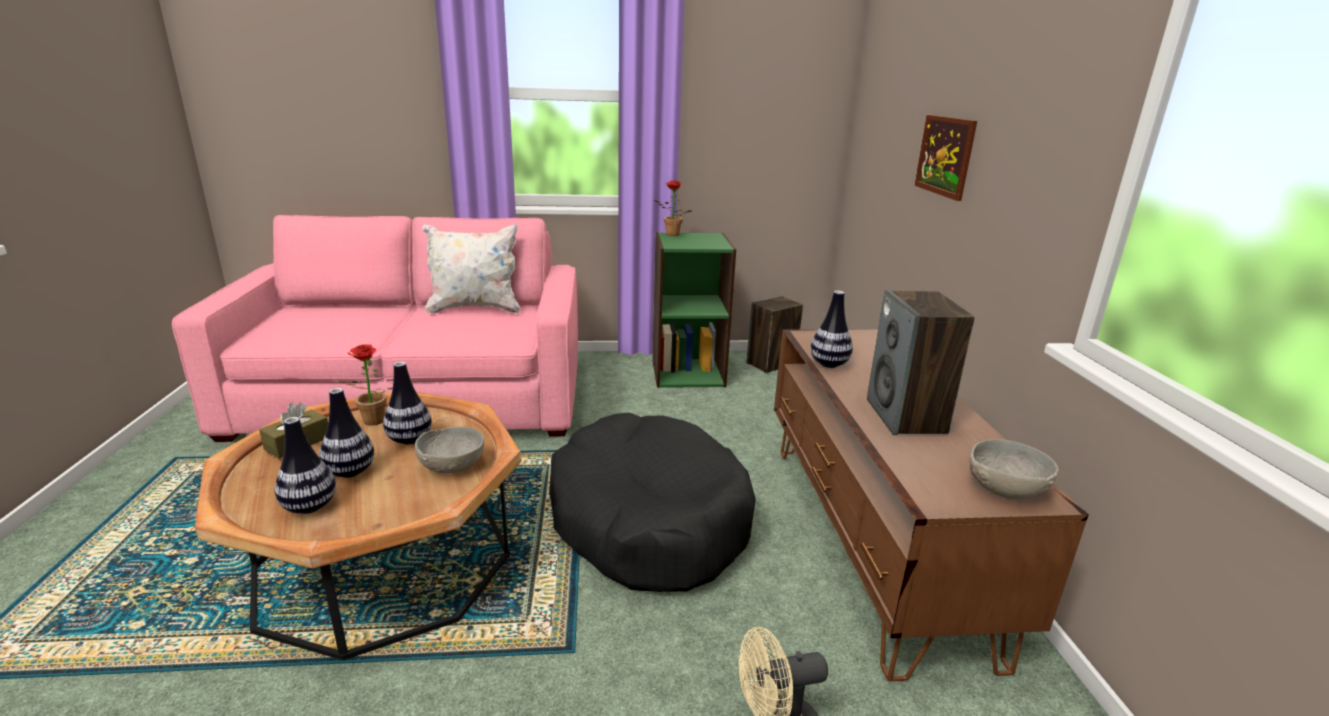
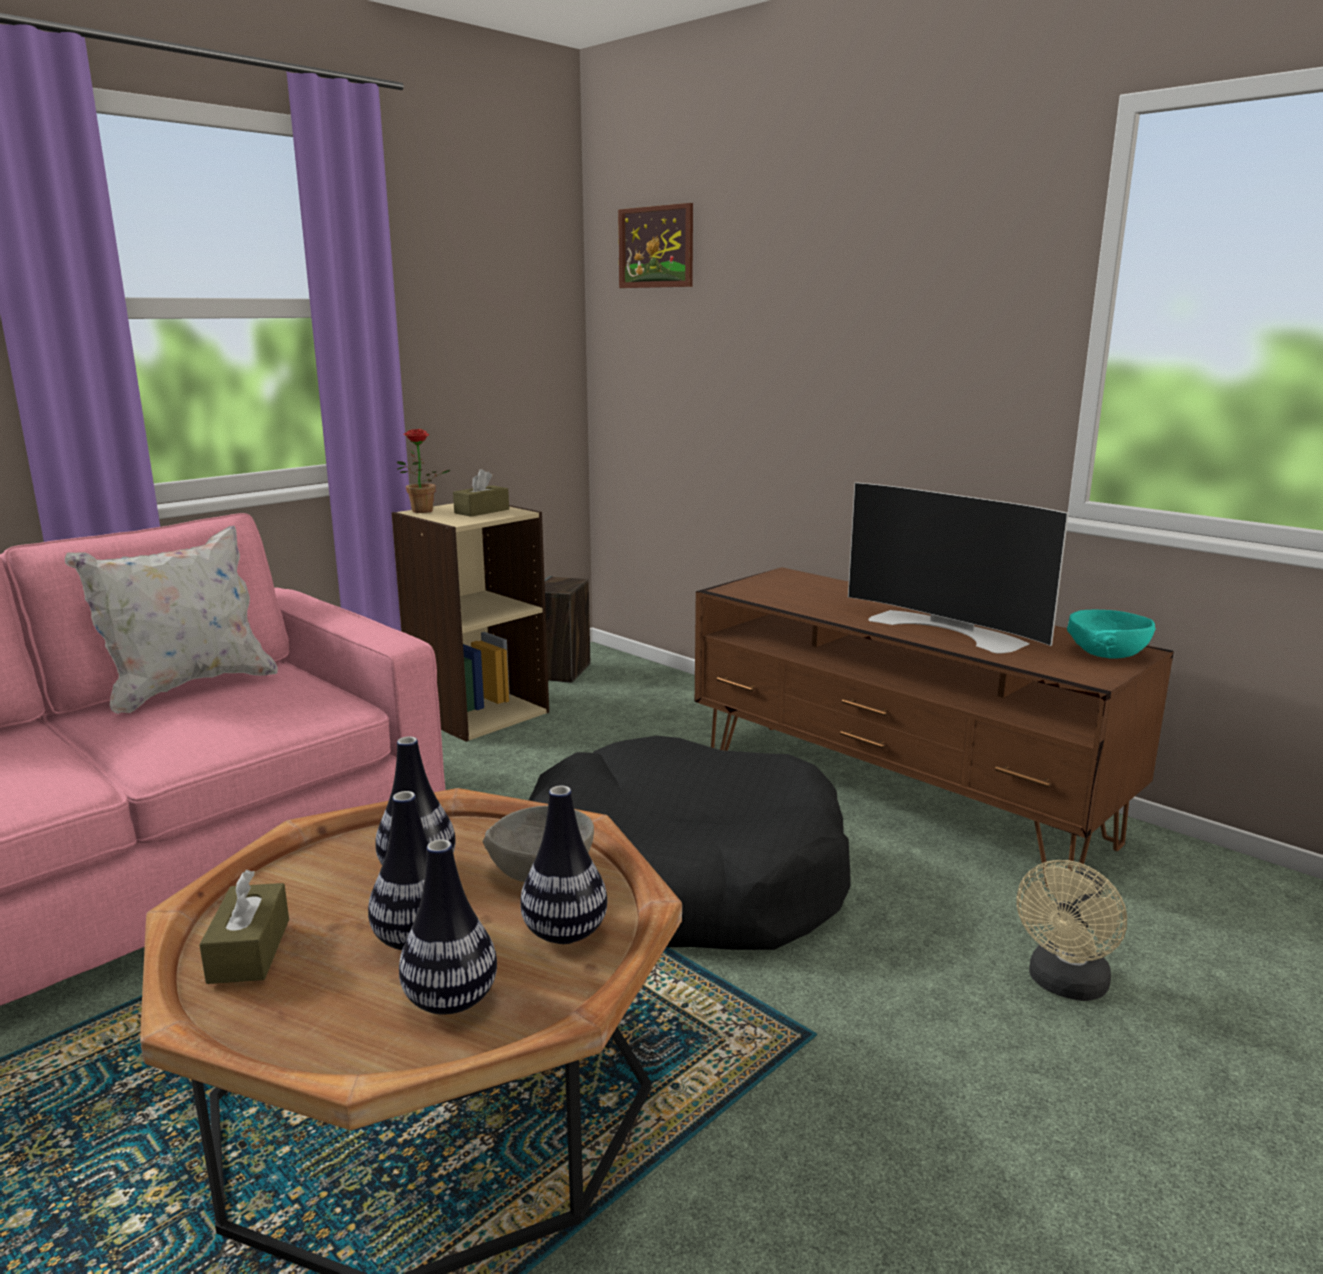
camera: 40 degrees left, 5 degrees down
potted plant [333,344,393,425] -> none
green bookcase [652,232,736,388] -> beige bookcase [392,503,549,742]
vase [810,291,853,368] -> vase moved to [520,786,607,944]
speaker [867,290,975,435] -> television [848,482,1069,654]
picture [914,115,977,201] -> picture moved to [618,203,693,288]
grey bowl [970,439,1058,500] -> turquoise bowl [1067,610,1156,659]
none -> brown tissue box [453,469,509,517]

